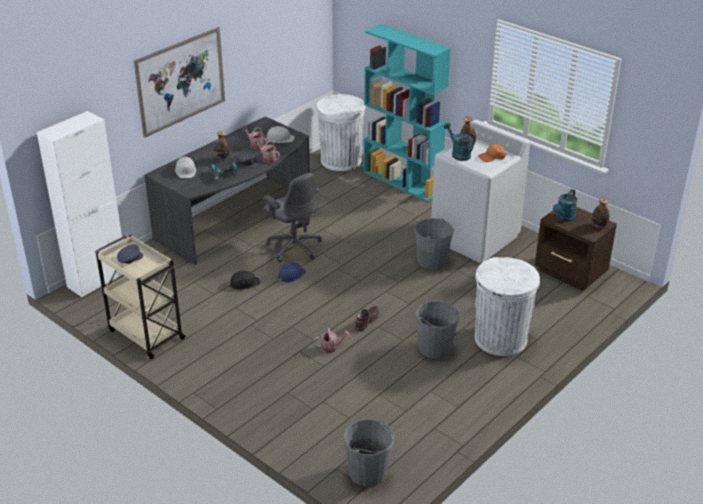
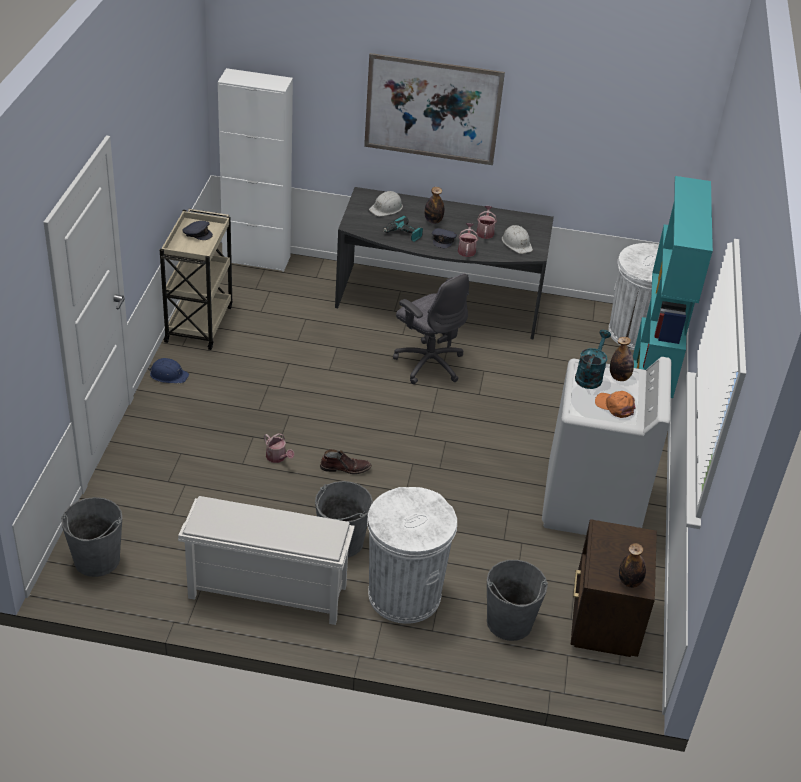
camera: 55 degrees right, 5 degrees up
black hard hat [228,271,260,290] -> none
grey office chair [263,173,322,263] -> grey office chair turned 60 degrees counterclockwise [393,273,469,384]
blue hard hat [278,263,306,283] -> blue hard hat moved to [148,358,189,383]
grey bucket [415,218,454,270] -> grey bucket moved to [487,560,548,641]
turquoise watering can [553,189,577,222] -> none
none -> white shoe rack [178,496,355,625]

